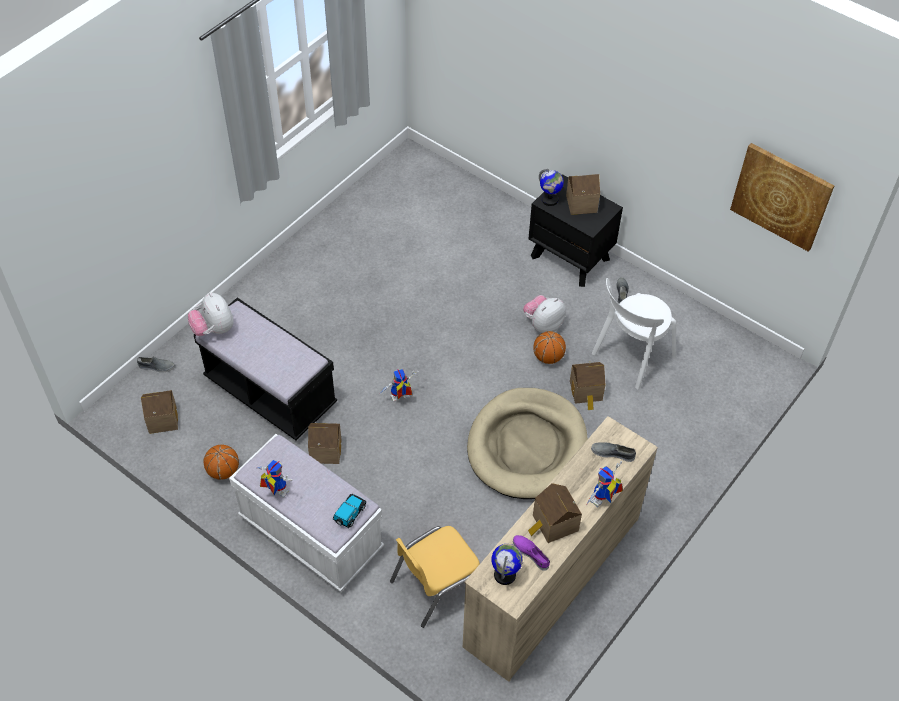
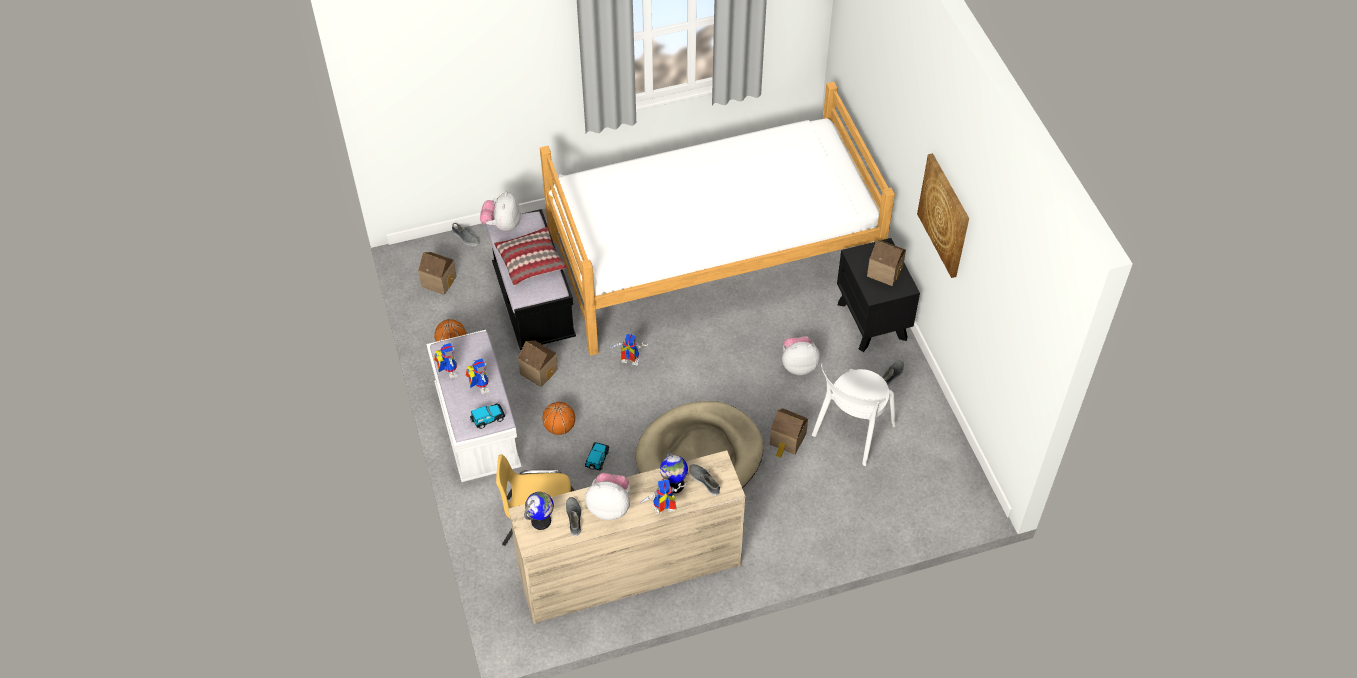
camera: 35 degrees right, 0 degrees up
purple shoe [513,535,550,571] -> grey shoe [566,497,581,536]
toy house [528,483,582,543] -> plush toy [585,473,630,520]
basketball [533,331,566,364] -> basketball moved to [542,402,575,435]
globe [539,169,564,206] -> globe moved to [660,452,688,493]
white chair [592,278,676,390] -> white chair turned 45 degrees counterclockwise [812,363,896,466]
picture [730,143,835,252] -> picture moved to [917,153,969,278]
none -> toy robot [465,358,490,395]
none -> pillow [494,227,567,285]
none -> bed [540,82,895,356]
none -> toy car [585,442,609,471]

